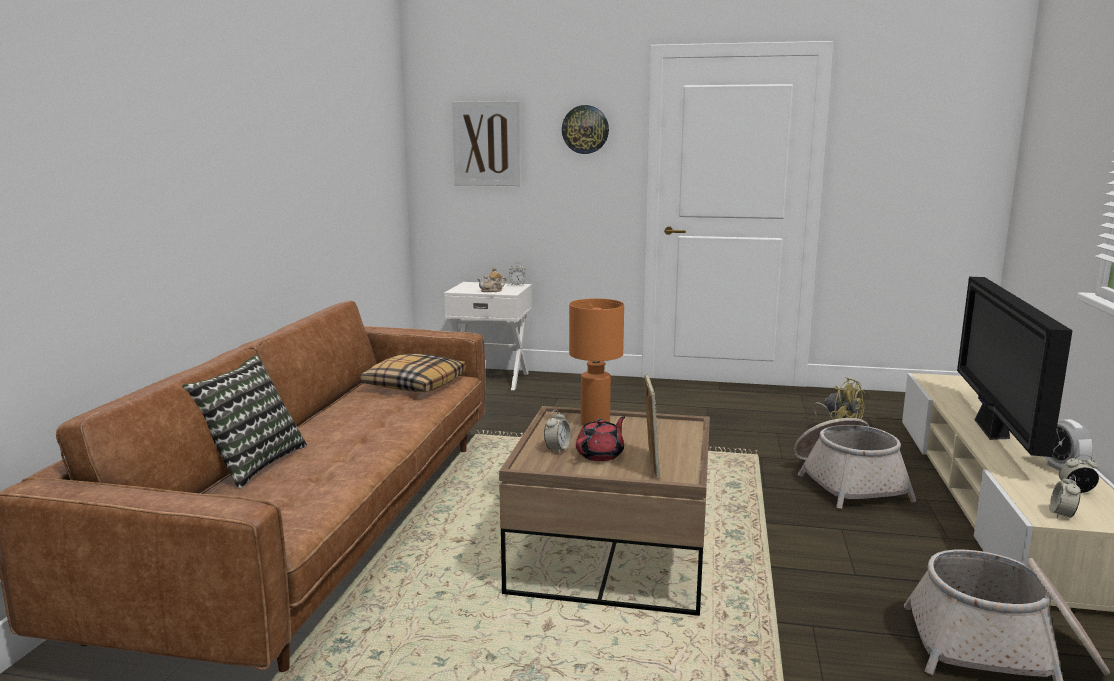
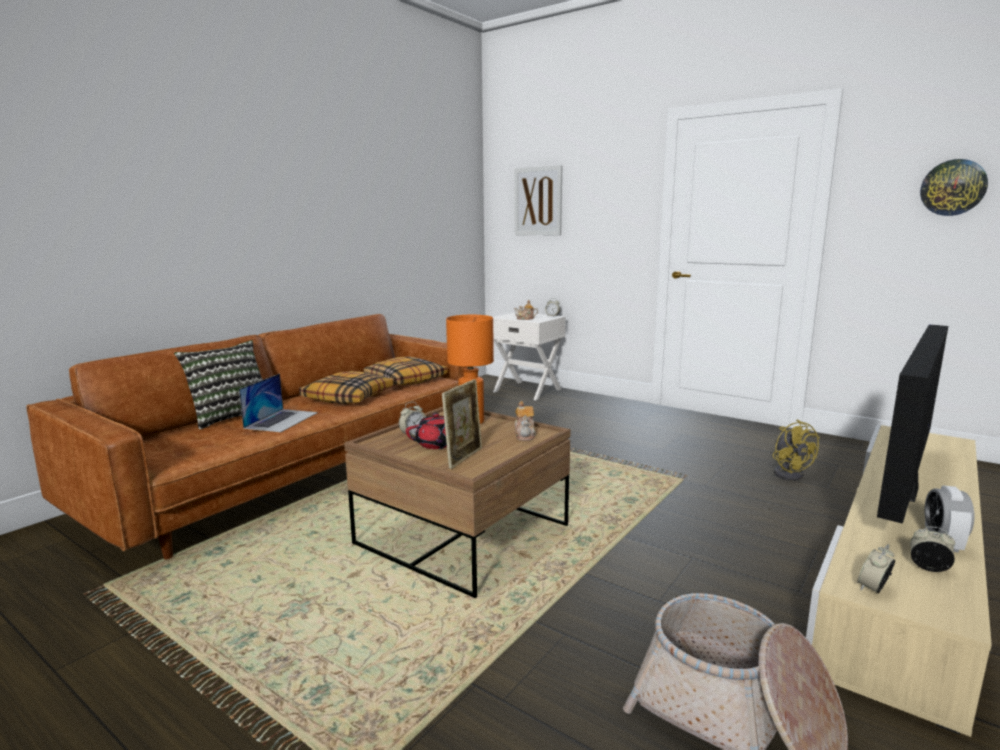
camera: 25 degrees right, 0 degrees up
wall clock [562,105,609,154] -> wall clock moved to [920,159,988,216]
basket [794,418,916,509] -> none
none -> laptop [239,374,318,432]
none -> pillow [299,371,394,404]
none -> teapot [515,401,536,441]

